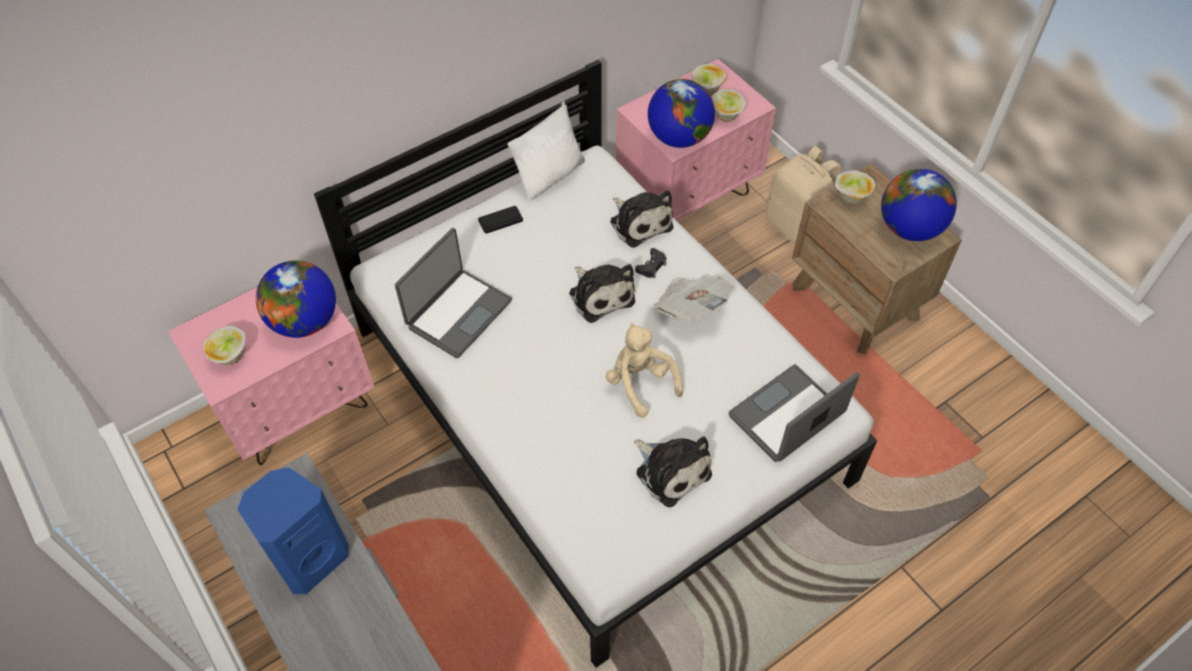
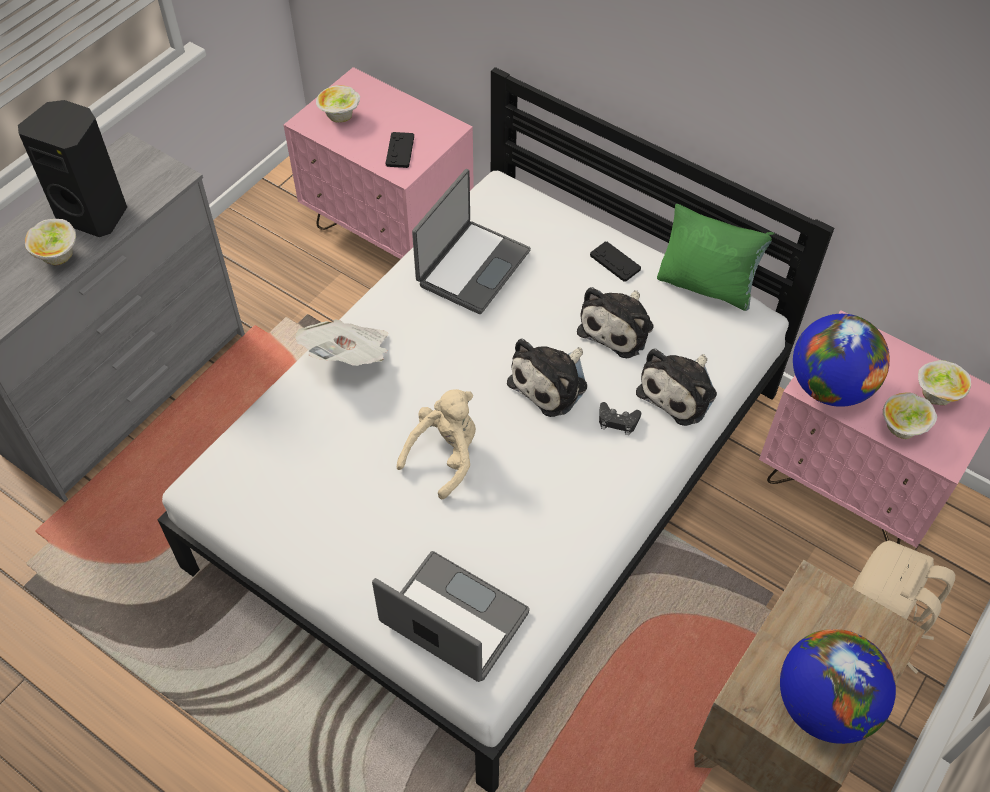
camera: 70 degrees right, 0 degrees up
blue speaker [237,467,349,594] -> black speaker [18,100,127,237]
globe [256,261,336,338] -> black game controller [386,132,414,168]
laptop [395,228,512,358] -> laptop turned 75 degrees counterclockwise [412,169,531,314]
white pillow [508,101,585,201] -> green pillow [657,204,775,311]
plush toy [634,436,712,507] -> plush toy moved to [577,287,654,358]
newspaper [653,277,734,321] -> newspaper moved to [295,319,388,366]
bowl [835,170,875,204] -> bowl moved to [25,219,76,266]

